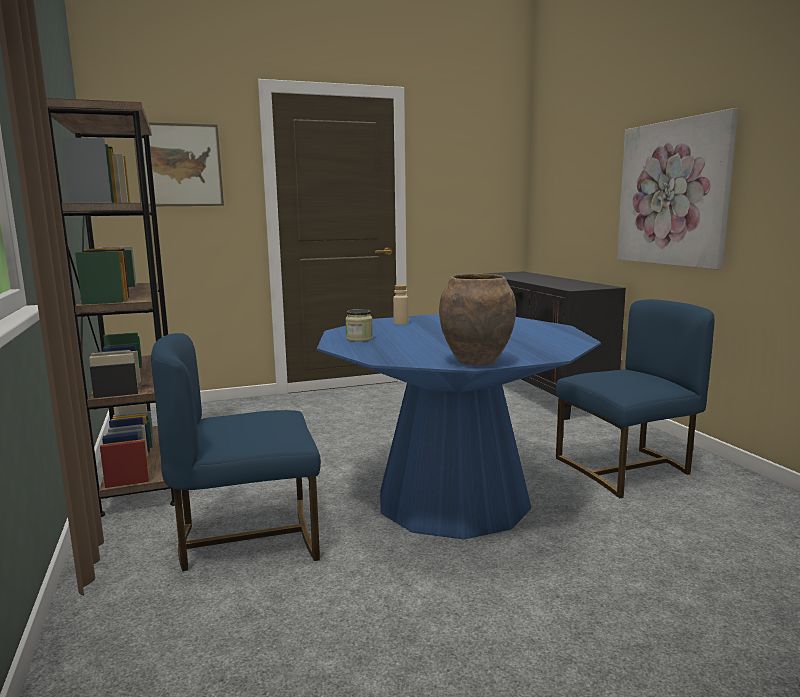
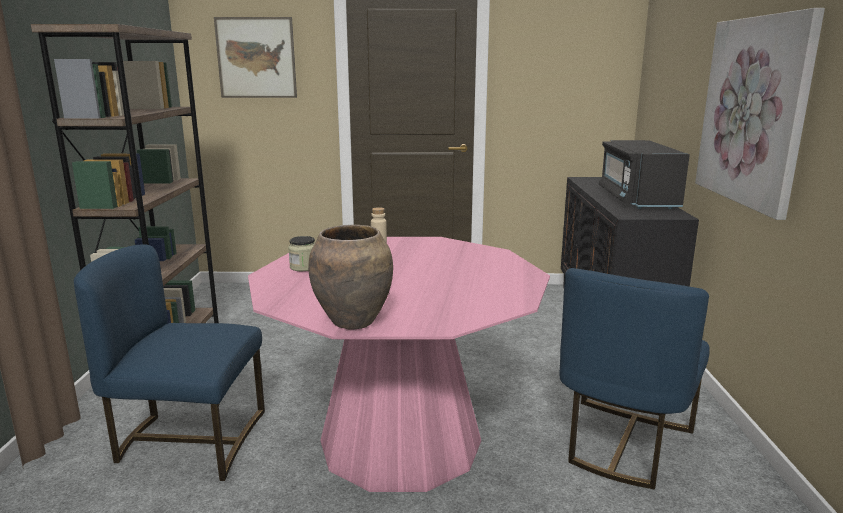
camera: 20 degrees right, 5 degrees up
blue dining table [317,314,601,540] -> pink dining table [248,237,550,492]
blue chair [556,299,714,498] -> blue chair turned 120 degrees clockwise [560,268,710,490]
none -> black microwave [599,140,690,209]

